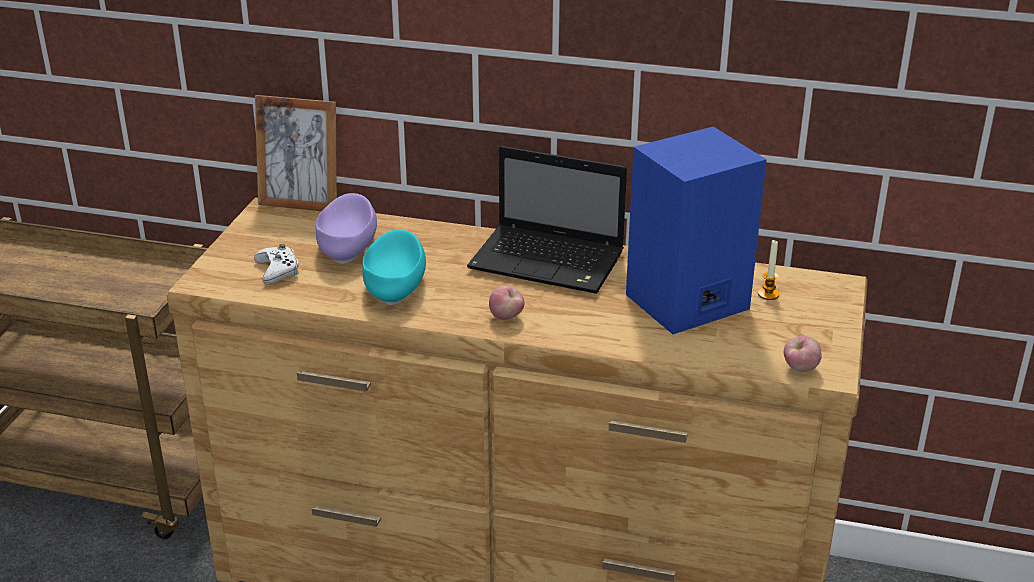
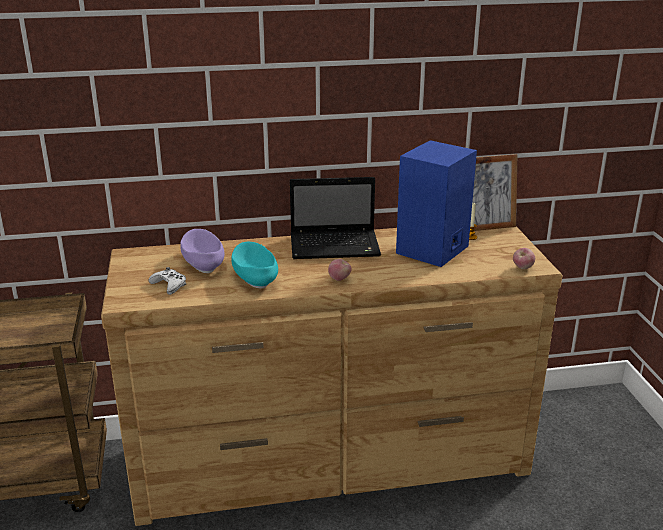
camera: 25 degrees left, 5 degrees down
picture frame [255,95,337,211] -> picture frame moved to [472,154,518,231]

